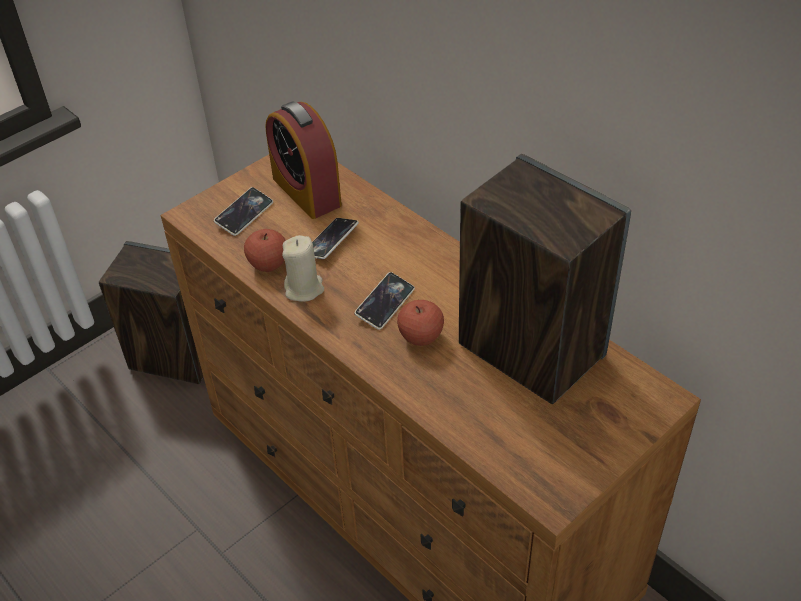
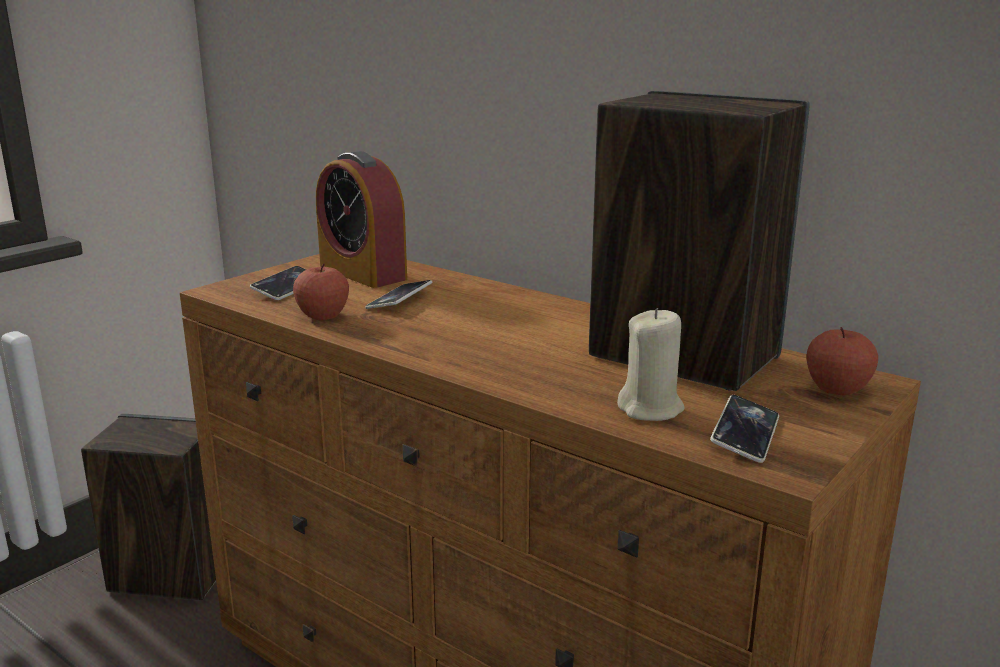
camera: 10 degrees left, 25 degrees down
beige candle [282,235,324,302] -> beige candle moved to [617,308,684,421]
phone [355,272,415,330] -> phone moved to [710,395,779,463]
apple [397,300,444,346] -> apple moved to [807,327,878,396]

